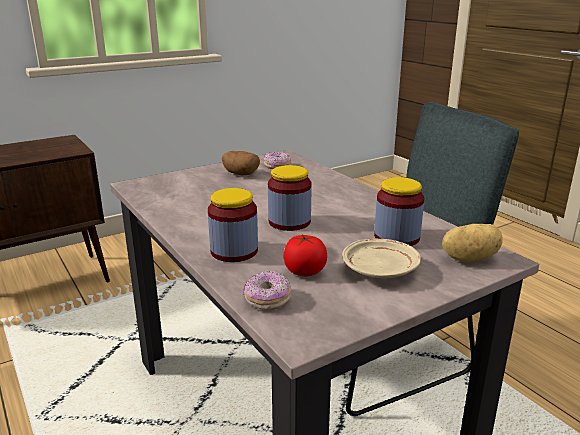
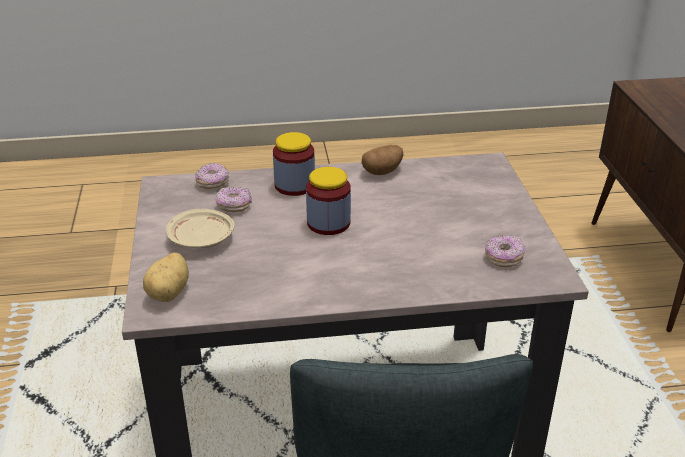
camera: 115 degrees right, 10 degrees up
potato [222,151,260,175] -> potato moved to [362,145,404,175]
tomato [284,234,327,276] -> donut [215,187,252,212]
jar [374,177,424,246] -> none

